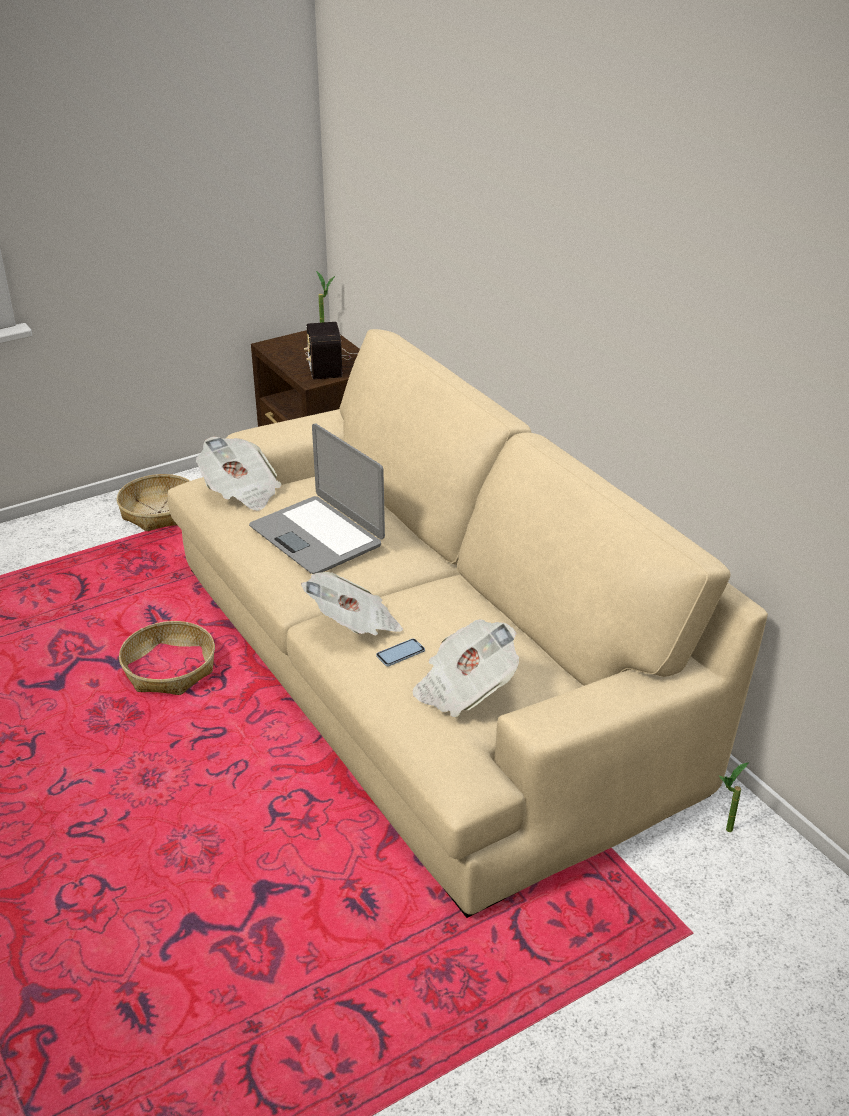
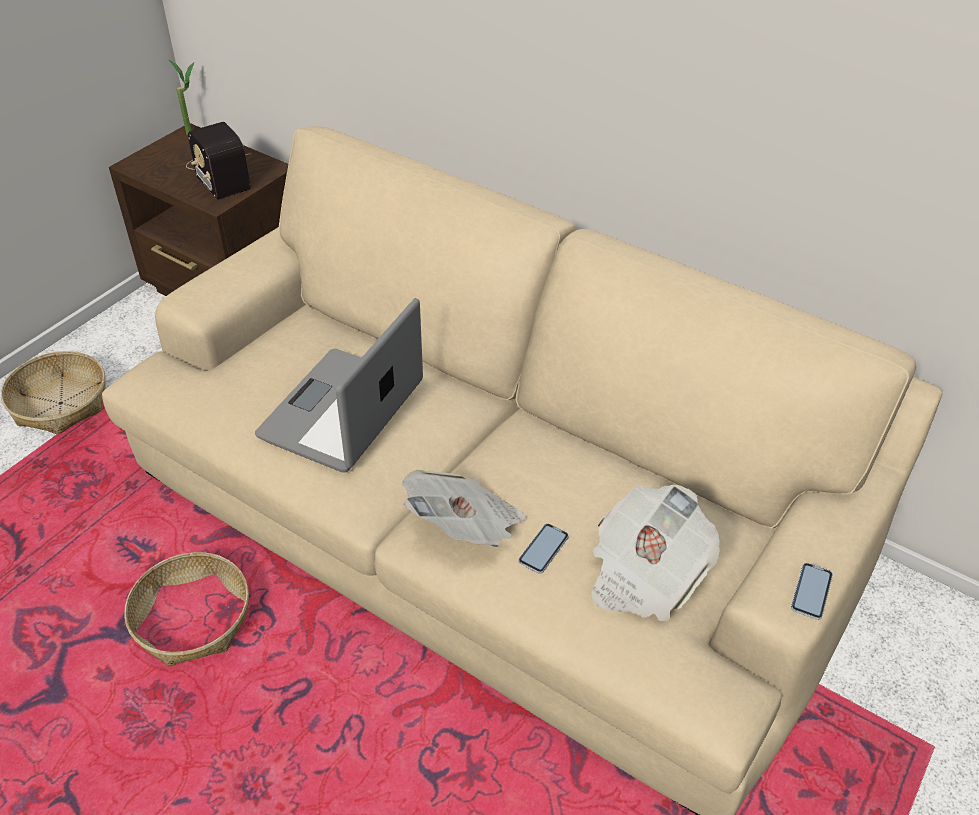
camera: 25 degrees left, 10 degrees up
newspaper [196,436,282,511] -> none
laptop [249,423,385,574] -> laptop turned 90 degrees clockwise [255,298,423,473]
potted plant [718,762,749,832] -> none
none -> phone [791,563,833,620]

